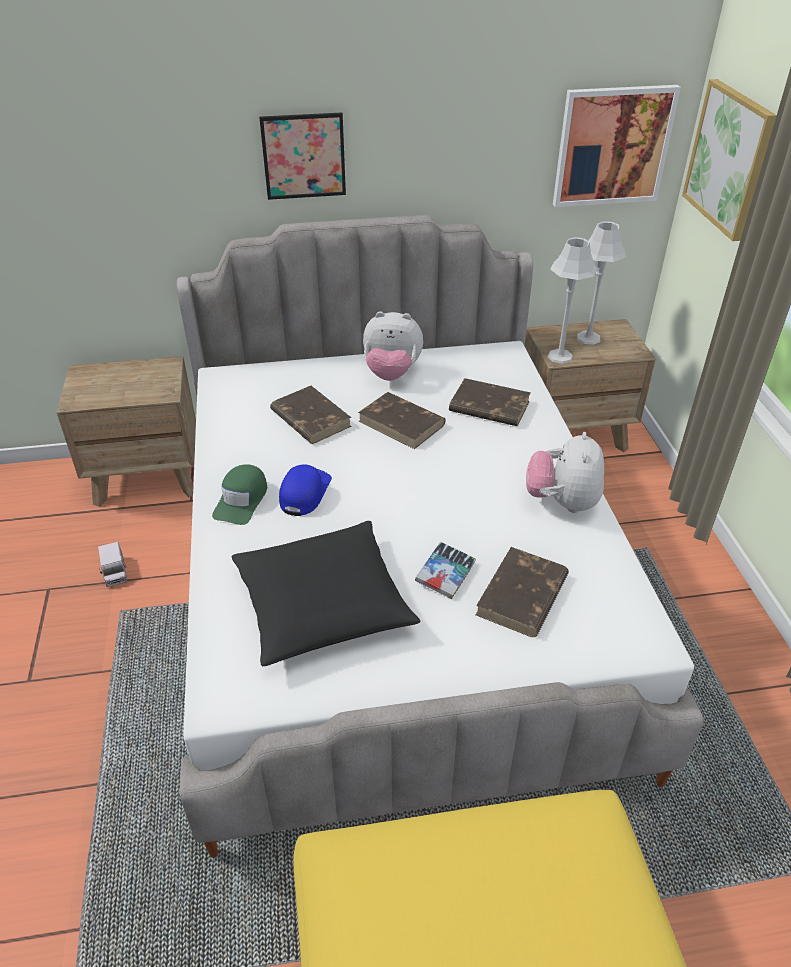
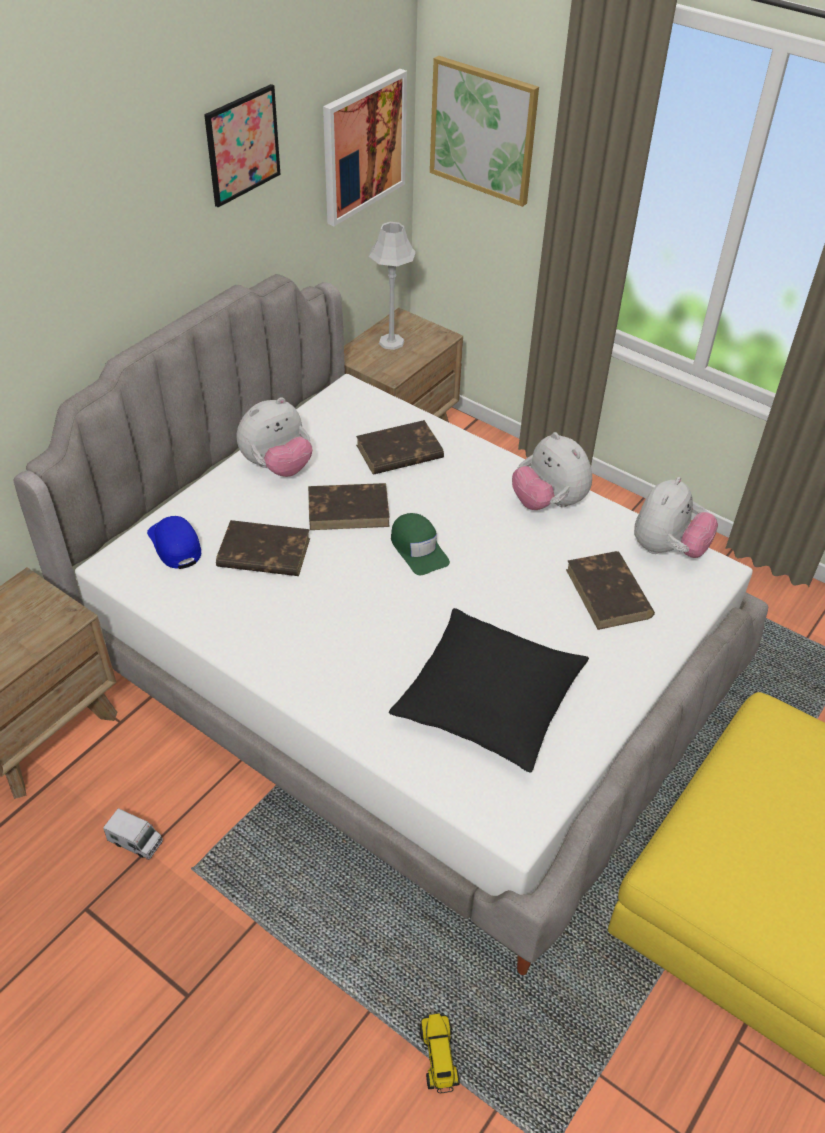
camera: 45 degrees left, 5 degrees up
green cap [212,464,267,525] -> green cap moved to [391,513,450,575]
picture [259,113,346,200] -> picture moved to [204,84,281,207]
blue cap [279,464,332,516] -> blue cap moved to [147,516,201,569]
book [415,542,476,599] -> none
grey table lamp [548,237,597,364] -> none
none -> toy truck [419,1013,460,1093]
none -> plush toy [634,477,718,558]

